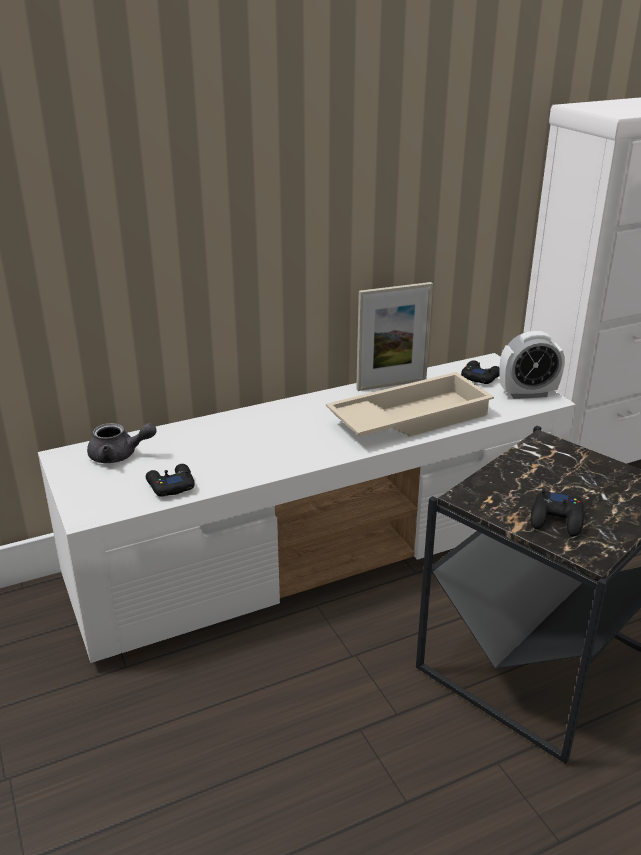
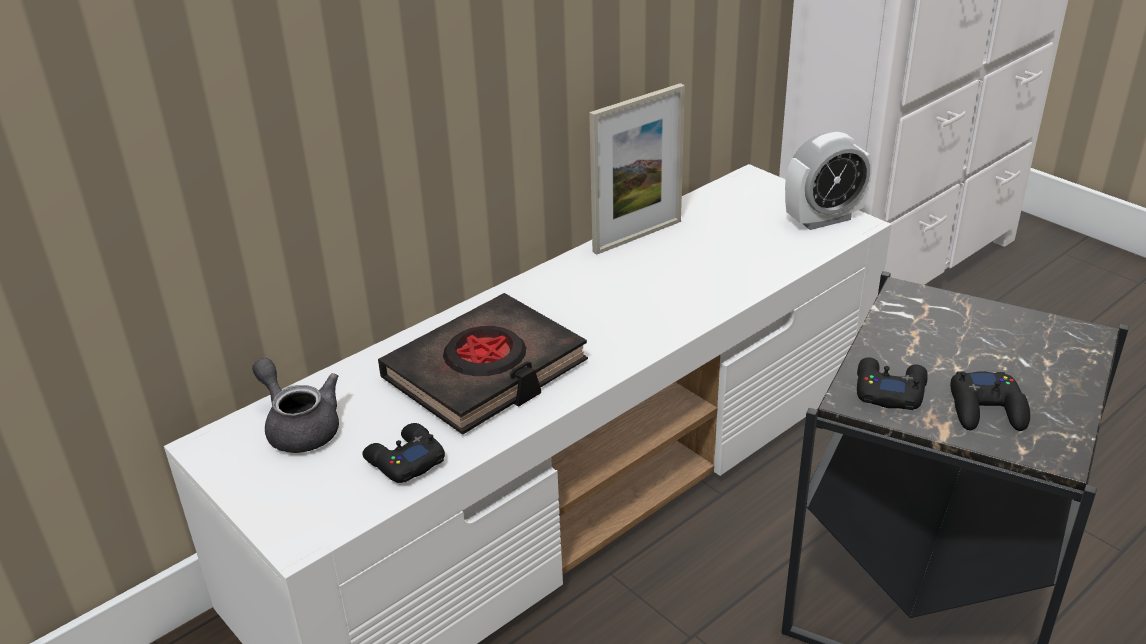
camera: 15 degrees left, 5 degrees up
grey teapot [87,423,156,463] -> grey teapot turned 120 degrees counterclockwise [252,358,339,453]
beige tray [326,372,494,437] -> none
black game controller [461,360,500,384] -> black game controller moved to [857,358,928,410]
none -> black book [378,293,588,435]

